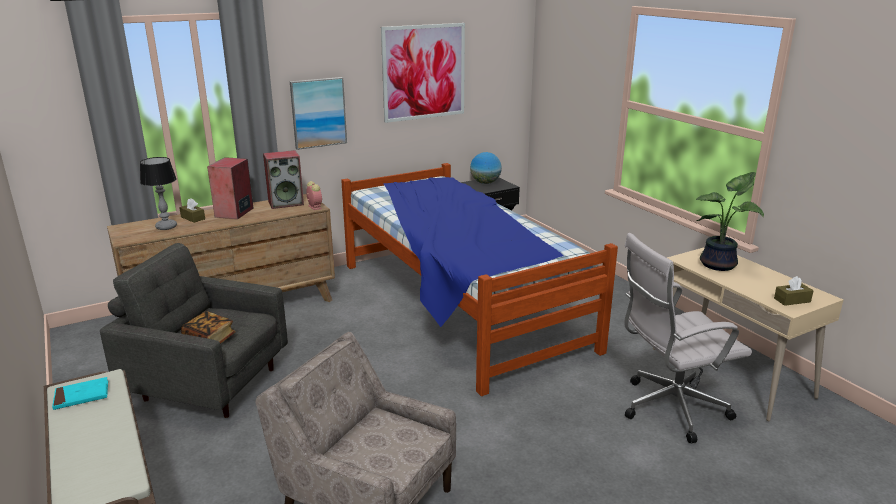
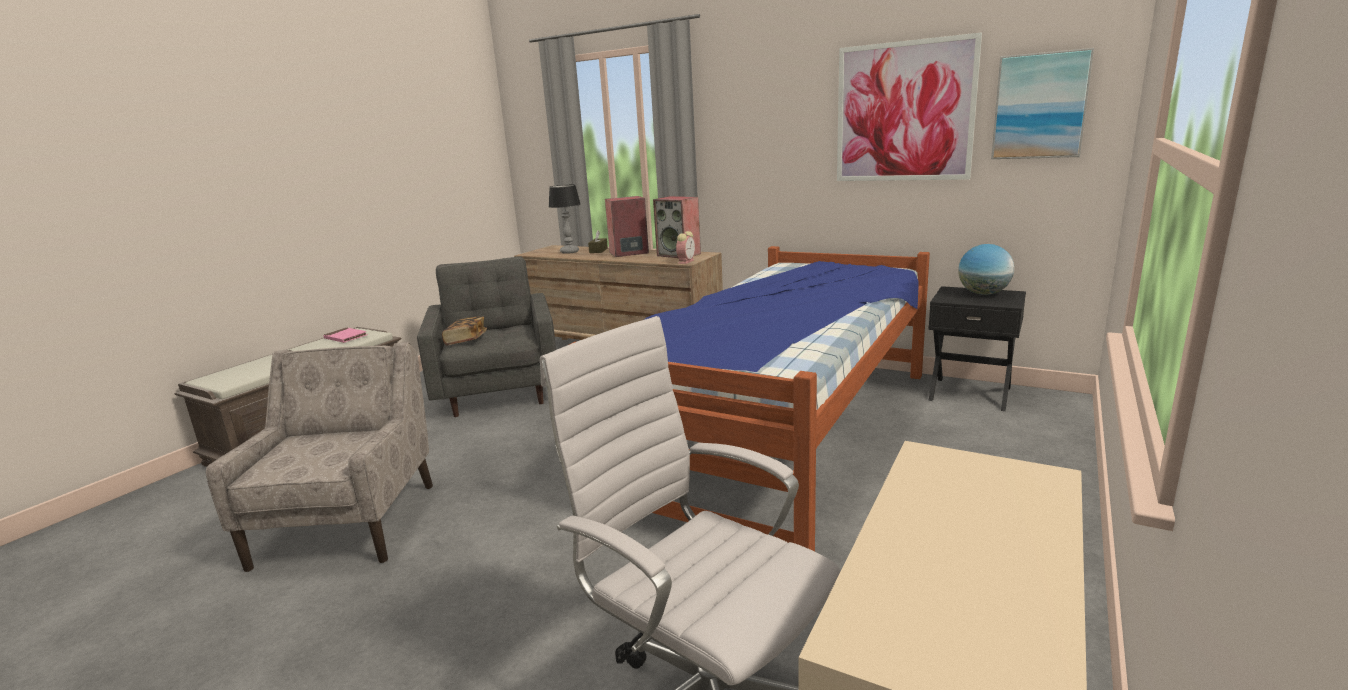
camera: 60 degrees right, 5 degrees down
turquoise book [52,377,108,410] -> pink book [323,328,368,343]
picture [290,77,347,150] -> picture moved to [991,48,1094,159]
potted plant [696,172,764,271] -> none
brown tissue box [774,276,814,306] -> none

